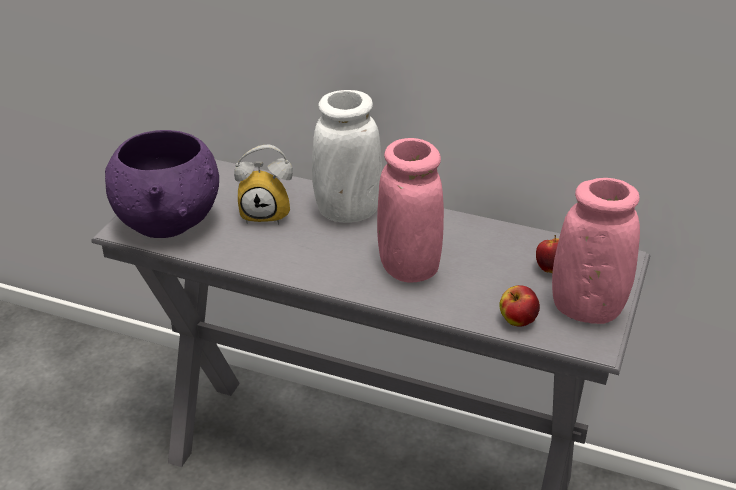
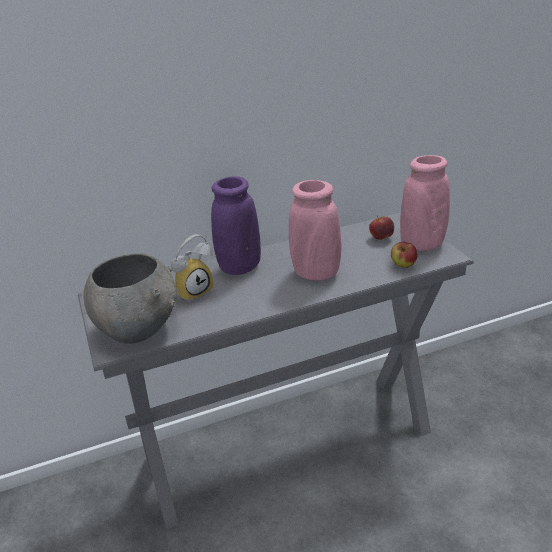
camera: 40 degrees left, 5 degrees down
purple bowl [105,130,219,238] -> grey bowl [83,253,177,344]
white vase [312,90,382,223] -> purple vase [211,176,261,275]

